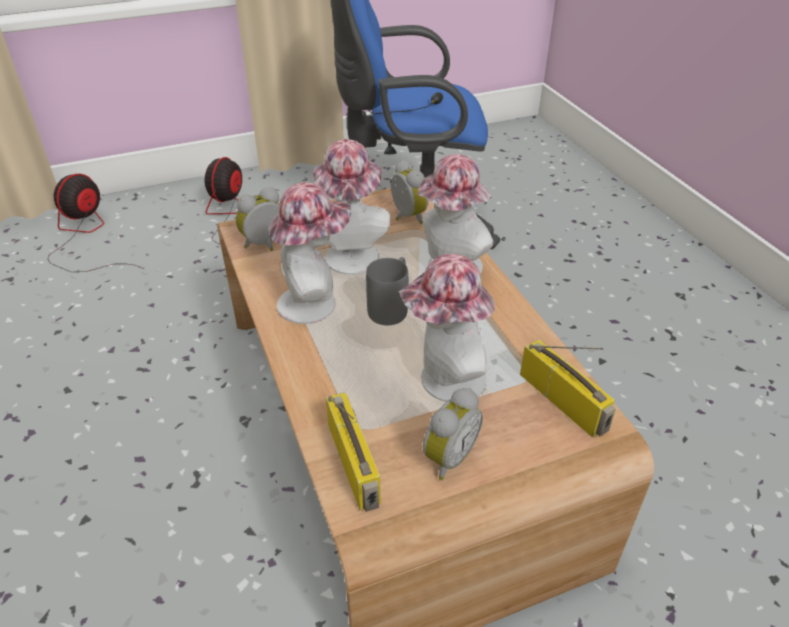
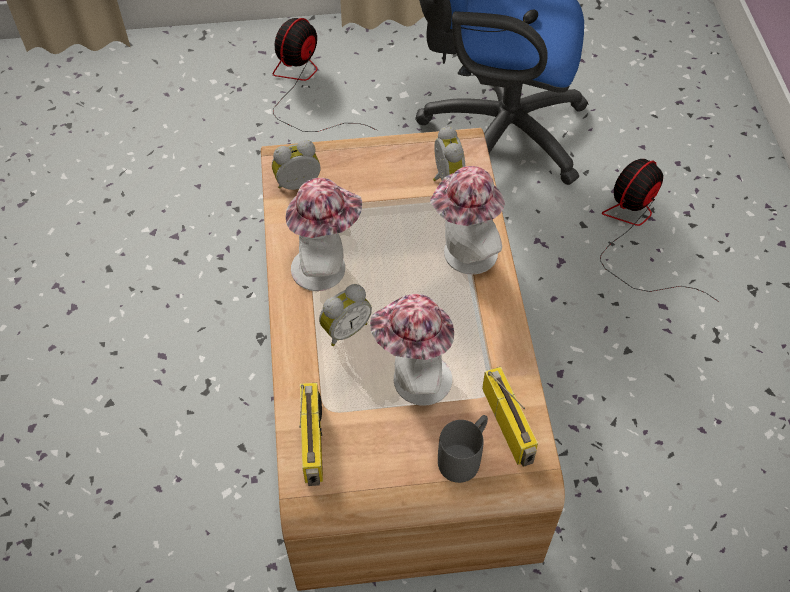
camera: 15 degrees right, 15 degrees up
fan [48,174,144,272] -> fan moved to [600,159,718,301]
hat [313,139,390,275] -> none
grey mug [366,257,408,325] -> grey mug moved to [438,415,488,483]
alarm clock [423,388,483,480] -> alarm clock moved to [319,284,372,346]

